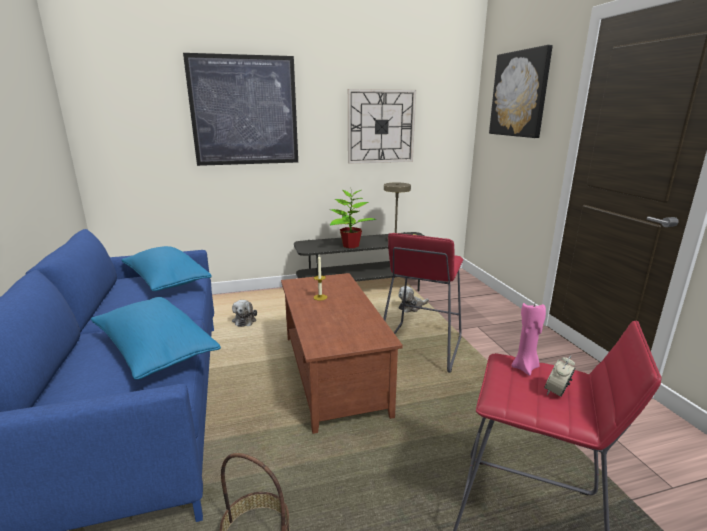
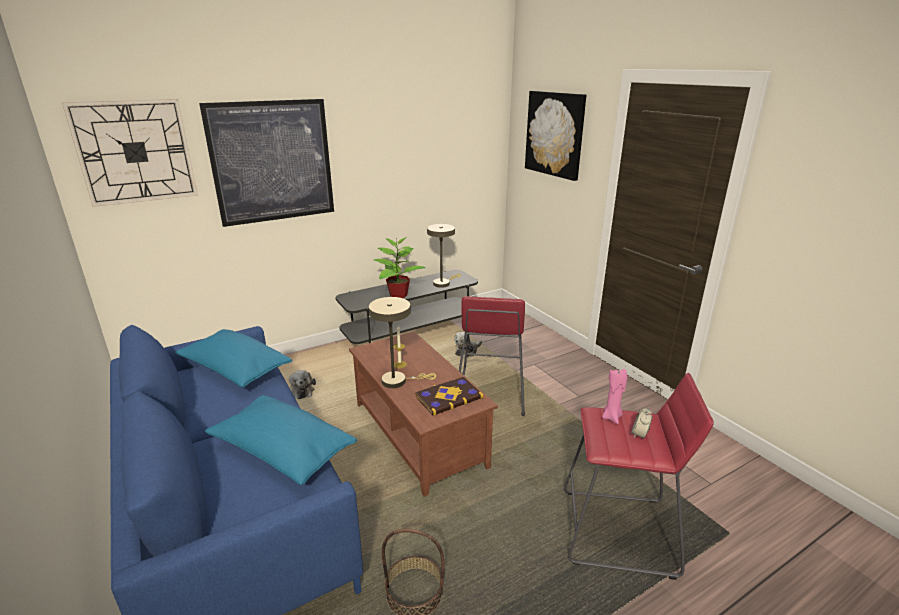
camera: 15 degrees left, 5 degrees up
wall clock [348,89,416,164] -> wall clock moved to [62,99,198,207]
none -> beige table lamp [369,297,436,388]
none -> book [415,377,483,416]

